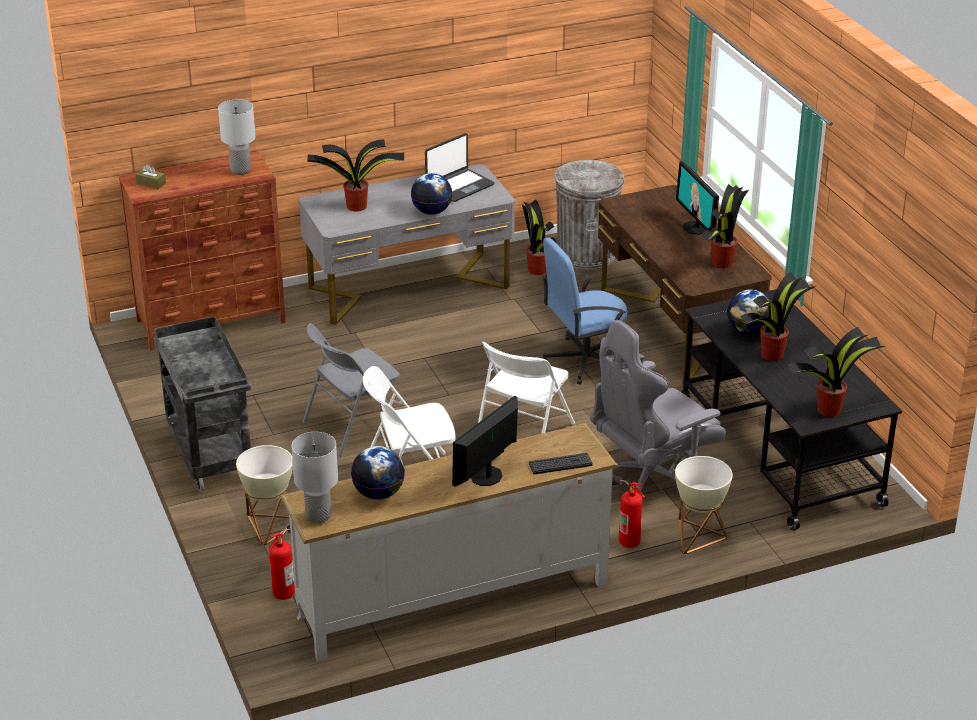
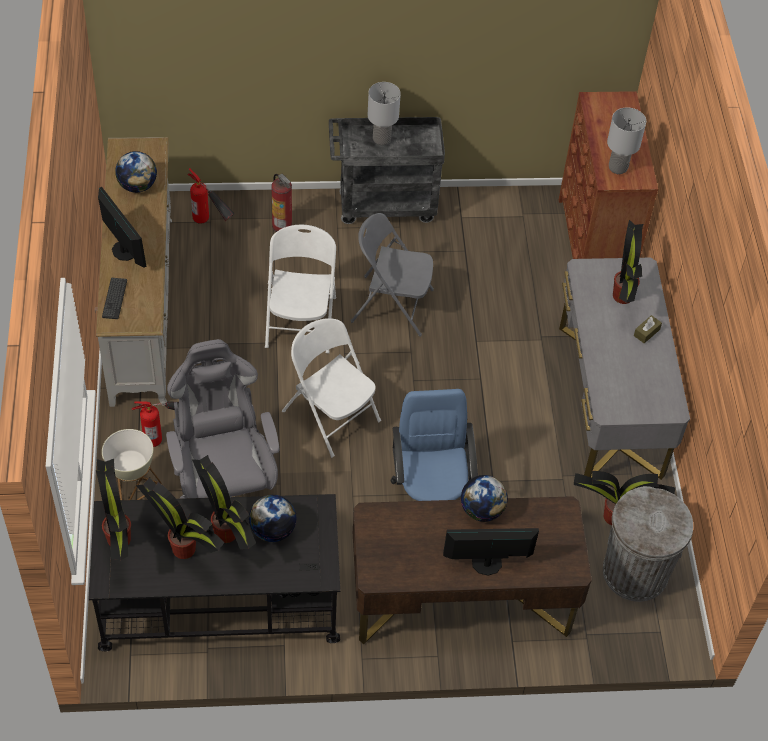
camera: 105 degrees right, 20 degrees up
brown tissue box [135,164,166,189] -> brown tissue box moved to [634,315,662,343]
planter [236,445,293,545] -> fire extinguisher [271,174,292,232]
grey table lamp [292,432,338,523] -> grey table lamp moved to [368,82,401,145]
grey chair [302,323,400,457] -> grey chair turned 60 degrees counterclockwise [351,213,434,337]
globe [411,173,452,215] -> globe moved to [461,475,507,522]
laptop [425,133,494,202] -> none
potted plant [700,184,749,268] -> potted plant moved to [136,478,224,559]

